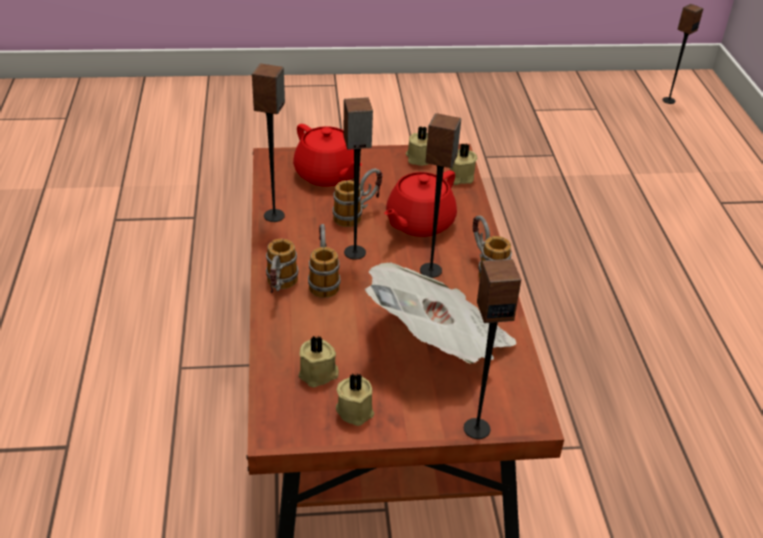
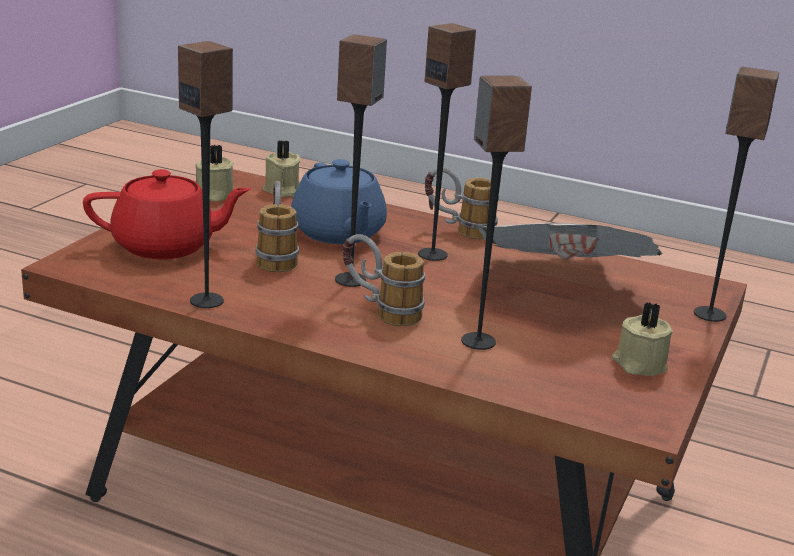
camera: 60 degrees left, 15 degrees down
mug [266,239,299,293] -> none
beige candle [299,335,339,388] -> none
red teapot [384,170,457,237] -> blue teapot [291,159,387,244]
speaker [662,4,703,104] -> speaker moved to [461,76,532,350]

